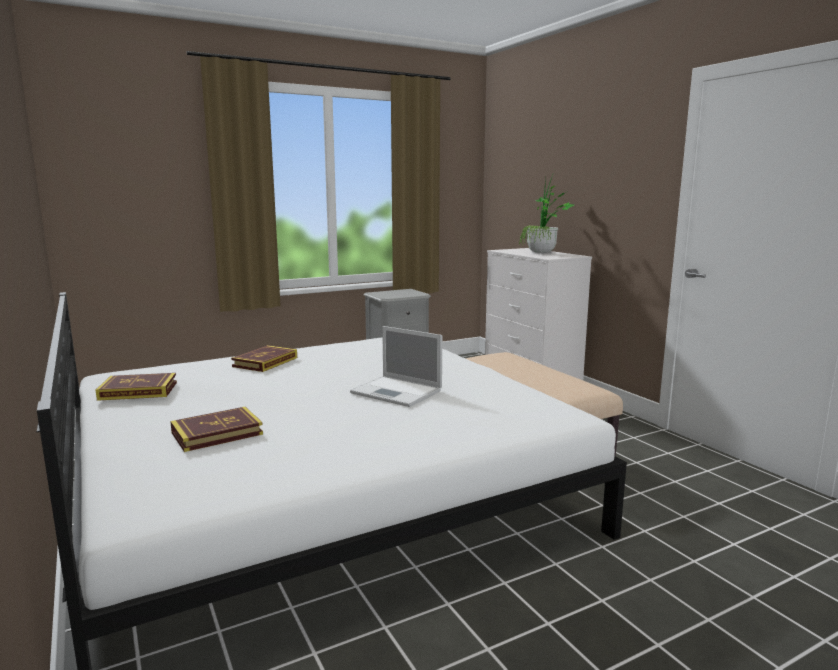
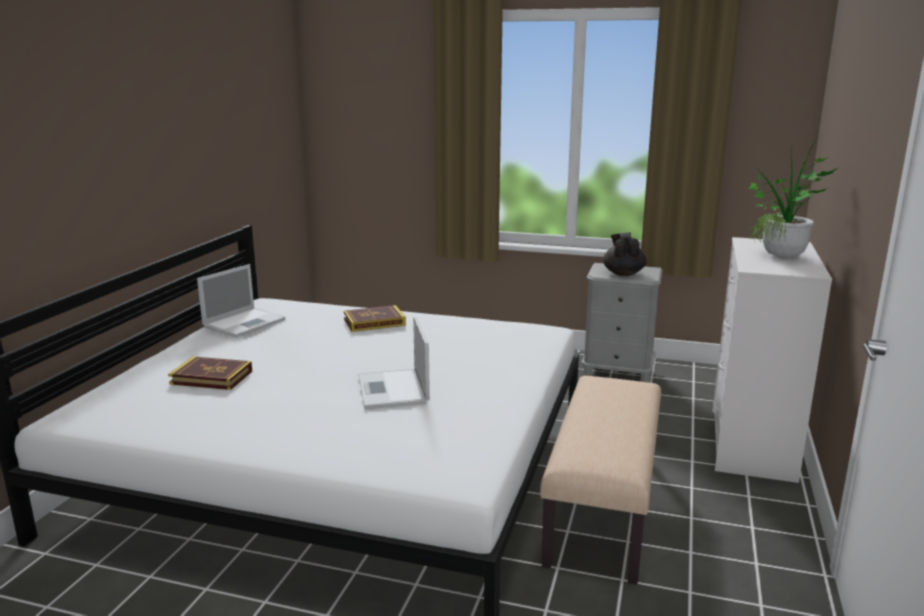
camera: 45 degrees right, 5 degrees up
book [96,373,177,401] -> laptop [197,264,286,337]
none -> black teapot [603,233,647,276]

